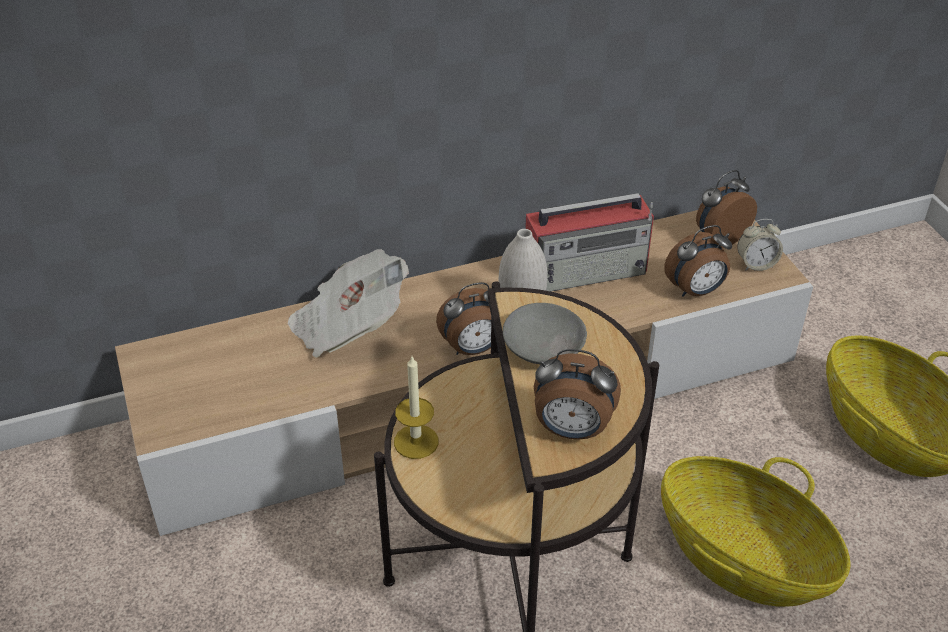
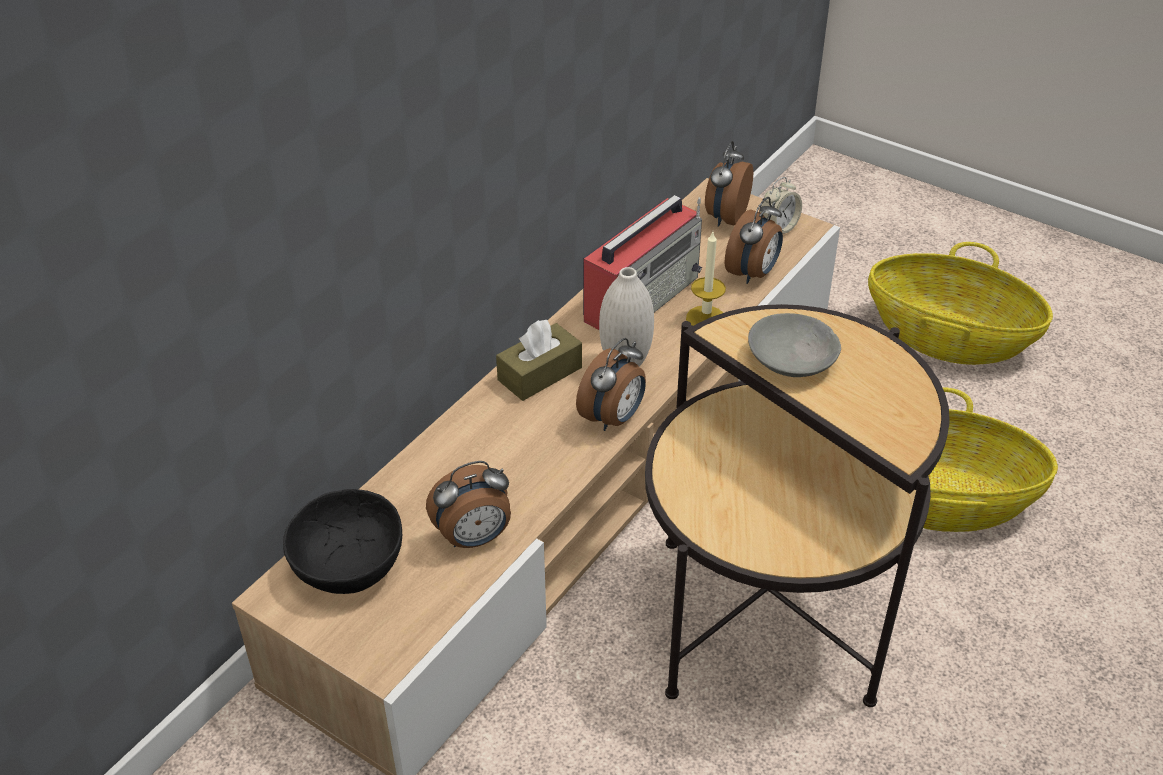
camera: 35 degrees left, 0 degrees up
newspaper [287,249,409,358] -> none
candle [394,356,438,459] -> candle moved to [686,232,726,326]
alarm clock [534,349,621,440] -> alarm clock moved to [426,461,511,548]
none -> black bowl [283,489,402,594]
none -> brown tissue box [496,320,582,401]

